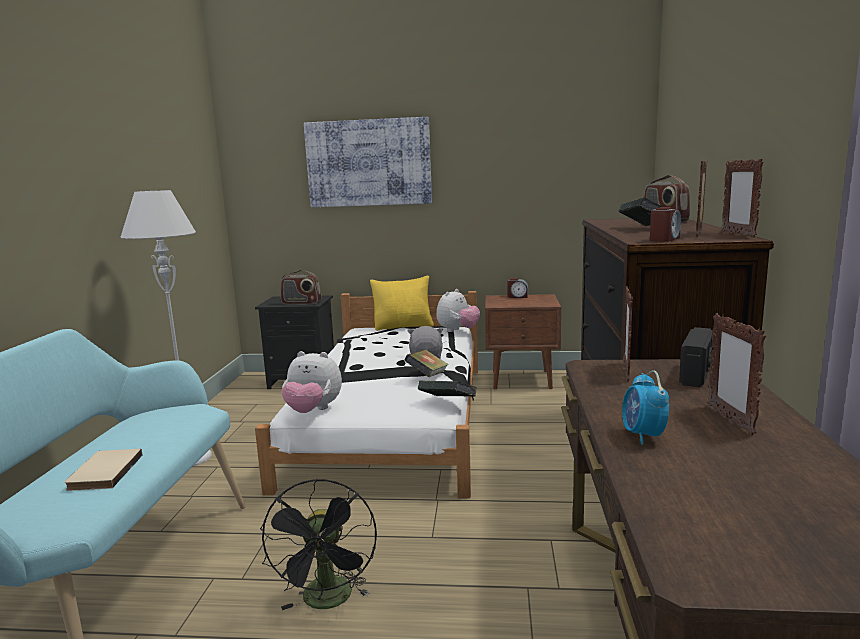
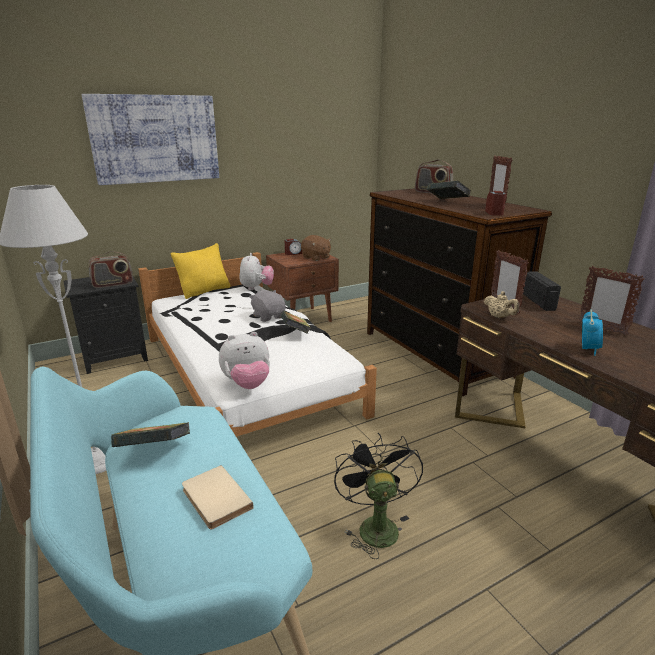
camera: 35 degrees left, 10 degrees up
black fan [260,479,377,610] -> black fan turned 150 degrees counterclockwise [334,433,423,559]
book [418,380,477,397] -> book moved to [111,422,190,447]
alarm clock [622,371,669,445] -> alarm clock turned 120 degrees counterclockwise [582,309,603,356]
picture frame [722,158,764,237] -> none
none -> brown plush toy [301,235,331,261]
none -> beige teapot [484,291,519,318]

